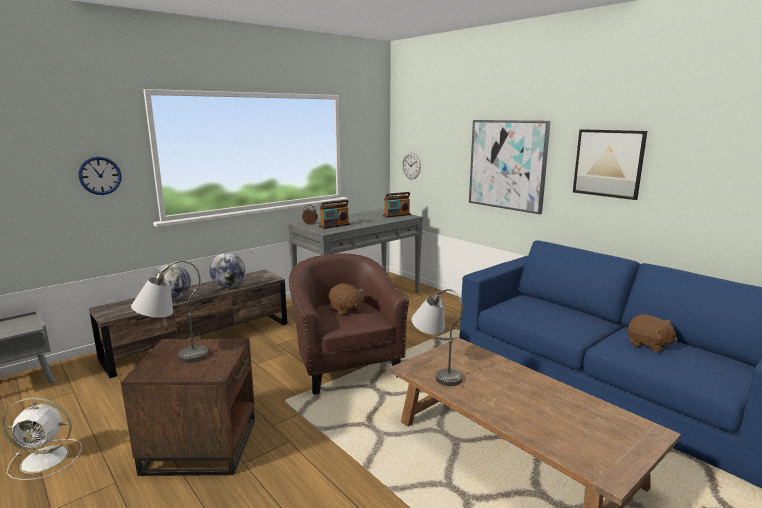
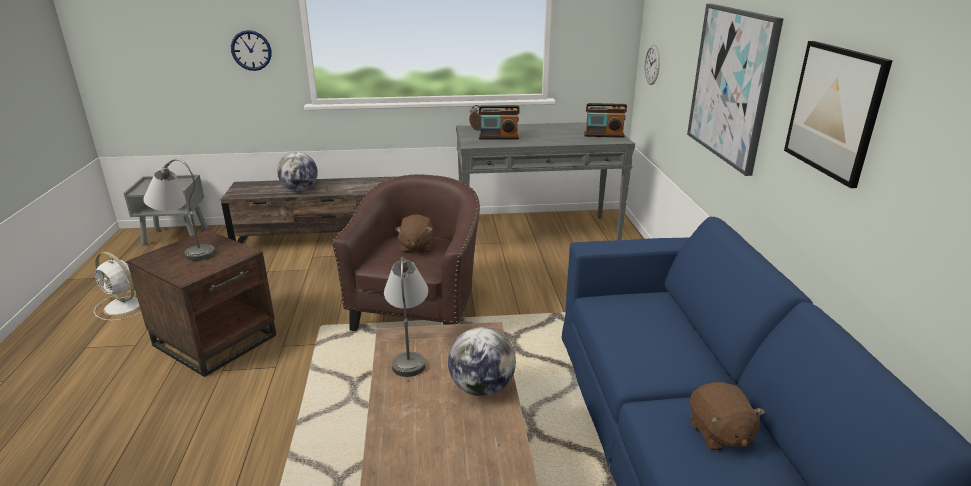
camera: 35 degrees right, 10 degrees up
globe [209,253,245,287] -> globe moved to [448,327,516,396]

